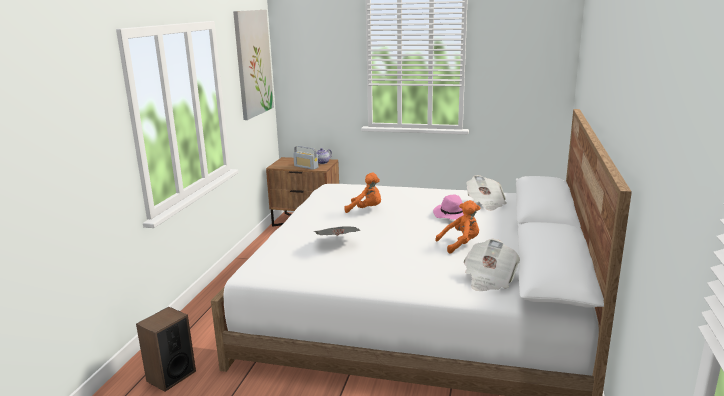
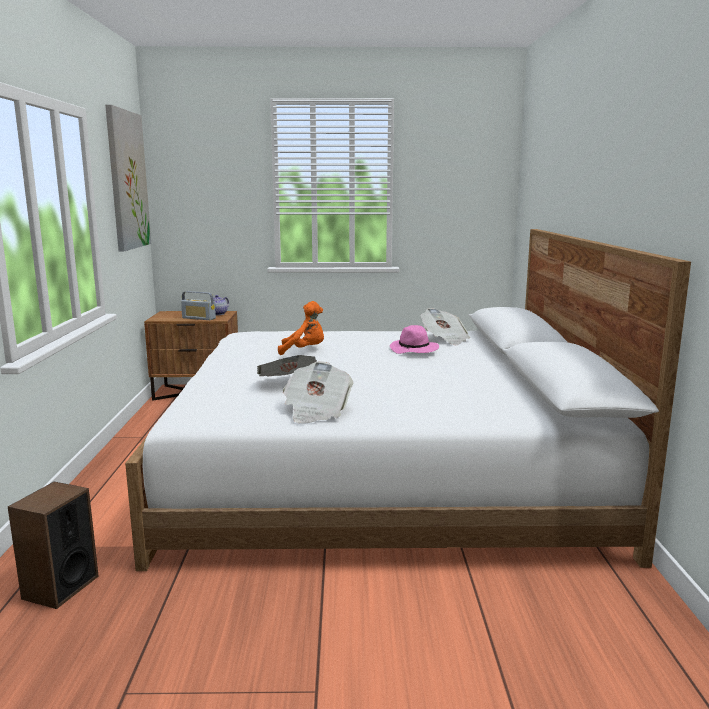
camera: 15 degrees left, 5 degrees down
orange plush toy [435,200,480,254] -> none
newspaper [464,239,520,291] -> newspaper moved to [283,361,354,424]

